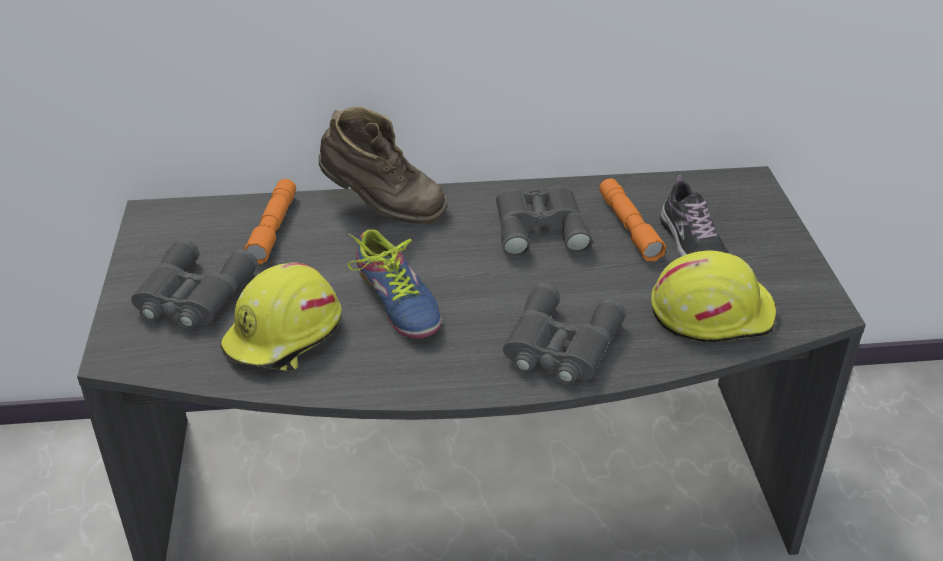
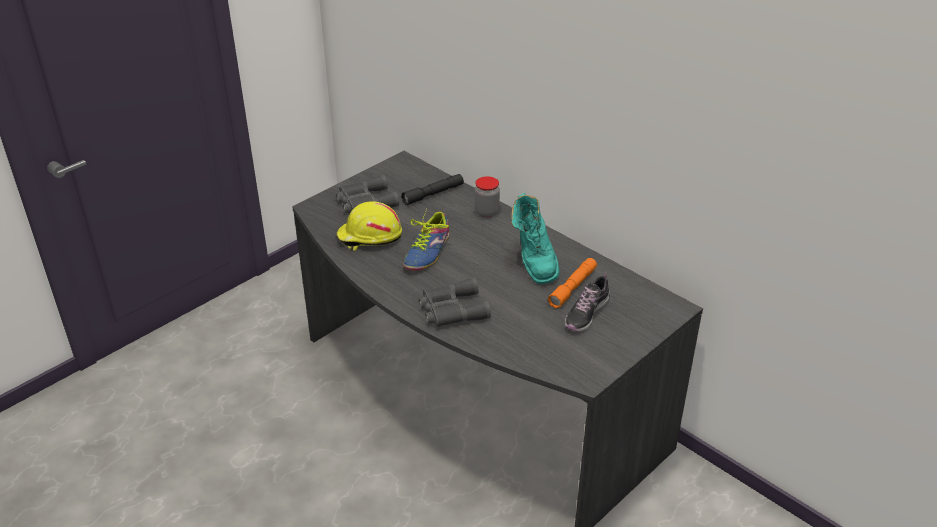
camera: 50 degrees right, 0 degrees up
orange flashlight [244,179,296,265] -> black flashlight [401,174,464,205]
brown boot [319,107,447,224] -> jar [474,176,500,218]
grey binoculars [496,186,593,259] -> turquoise boot [511,193,559,284]
yellow hard hat [651,250,776,342] -> none

